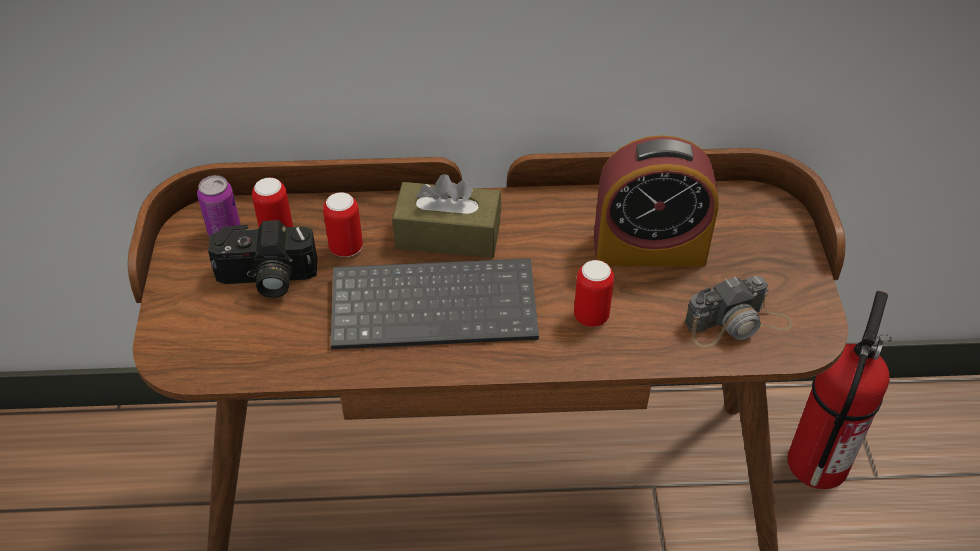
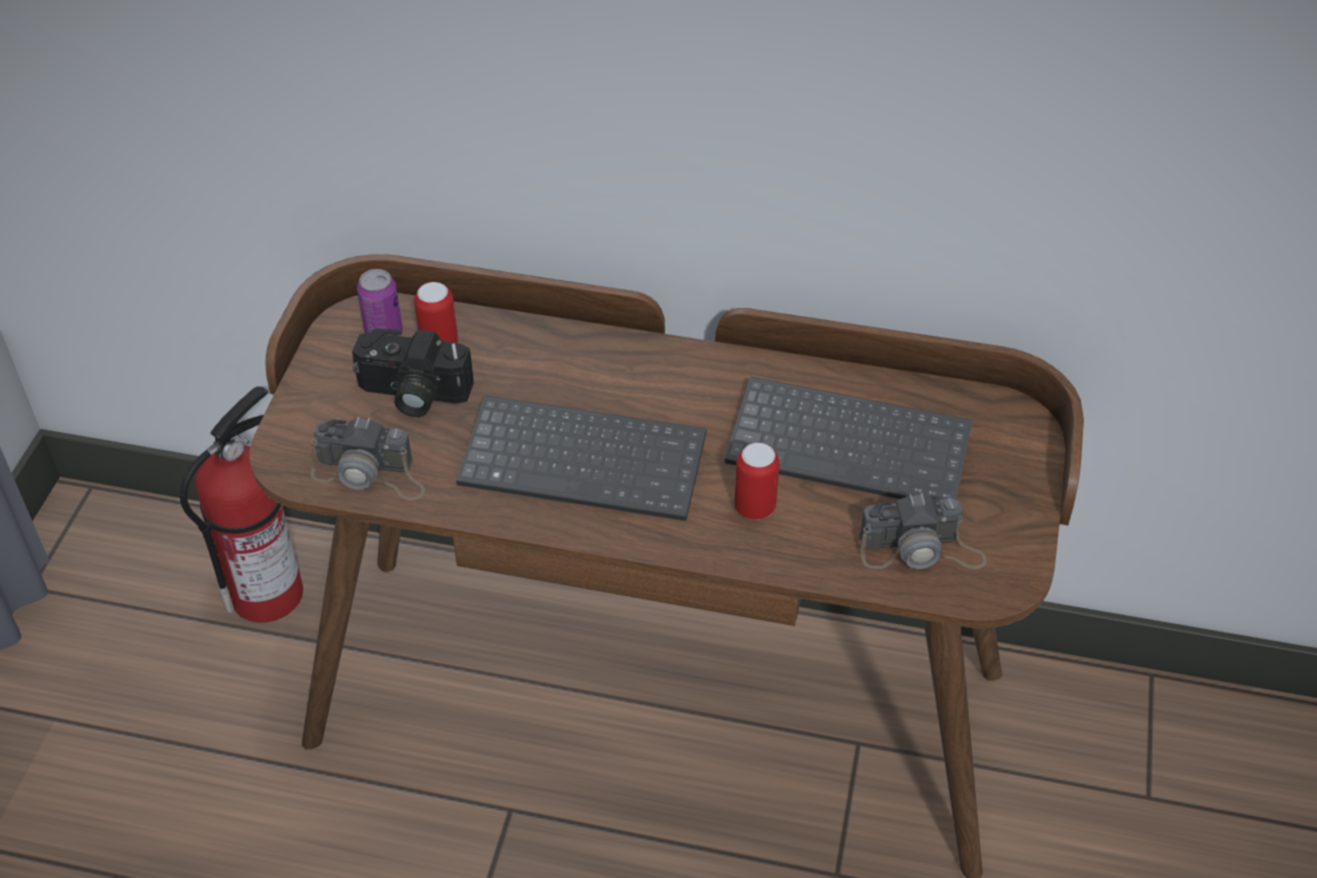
camera: 15 degrees right, 0 degrees up
can [323,192,363,257] -> none
brown tissue box [392,174,501,258] -> none
alarm clock [594,135,719,267] -> keyboard [725,376,973,500]
fire extinguisher [788,291,892,489] -> fire extinguisher moved to [180,386,303,623]
none -> camera [311,417,425,501]

